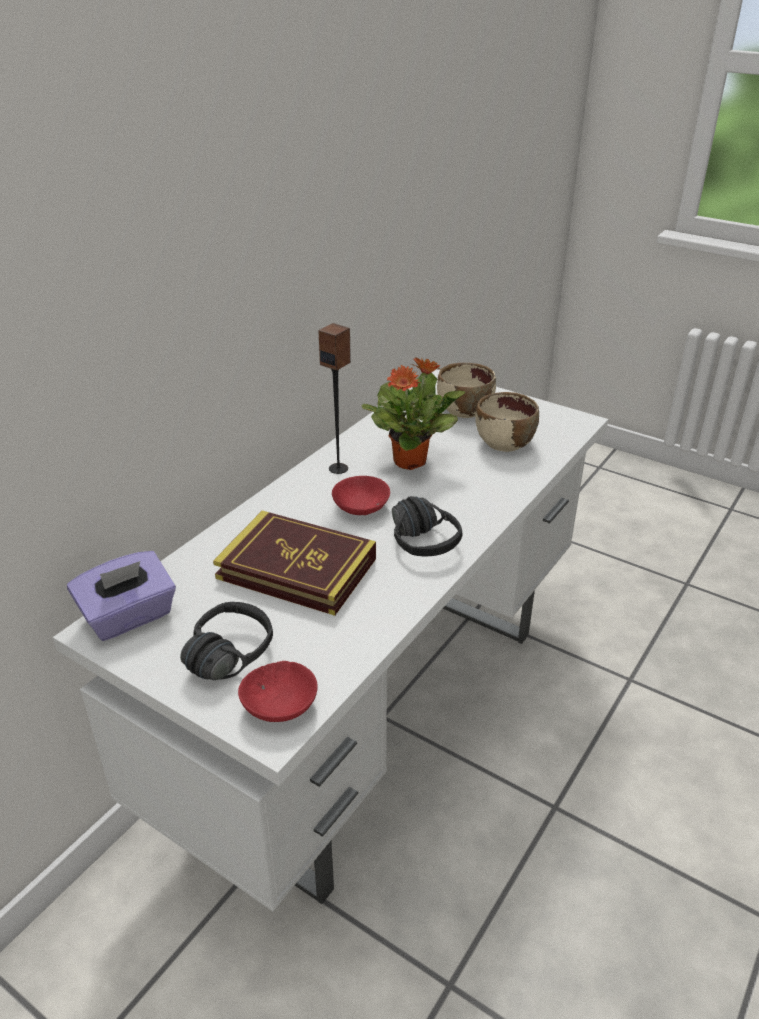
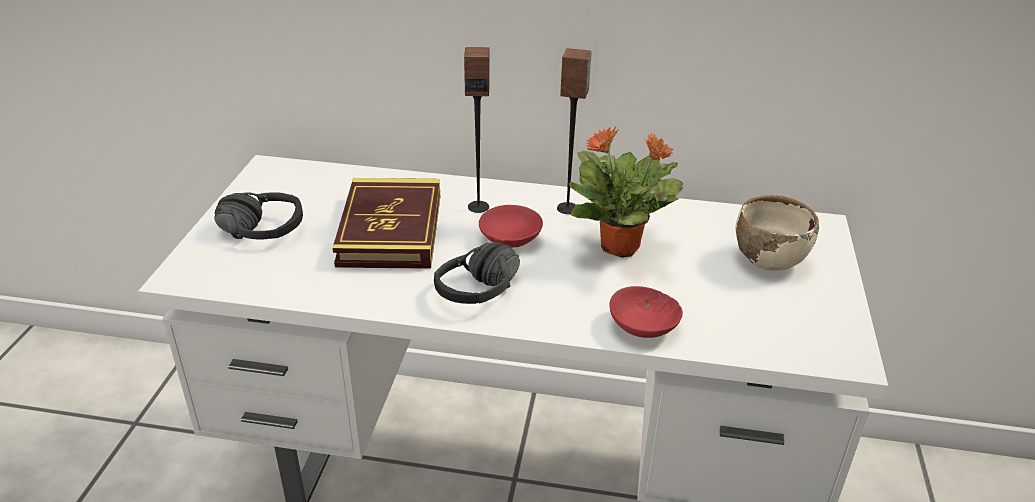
camera: 65 degrees right, 0 degrees up
purple tissue box [67,551,176,641] -> none
red bowl [238,661,318,722] -> red bowl moved to [609,286,683,338]
beige bowl [475,392,539,452] -> none
none -> speaker [464,47,490,213]

